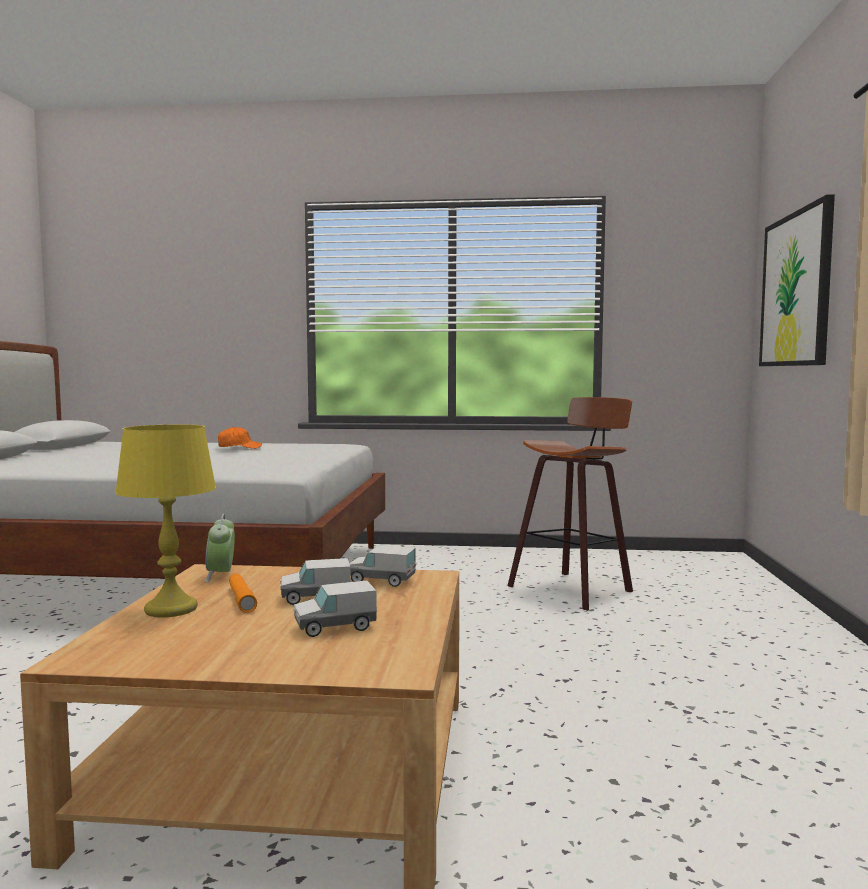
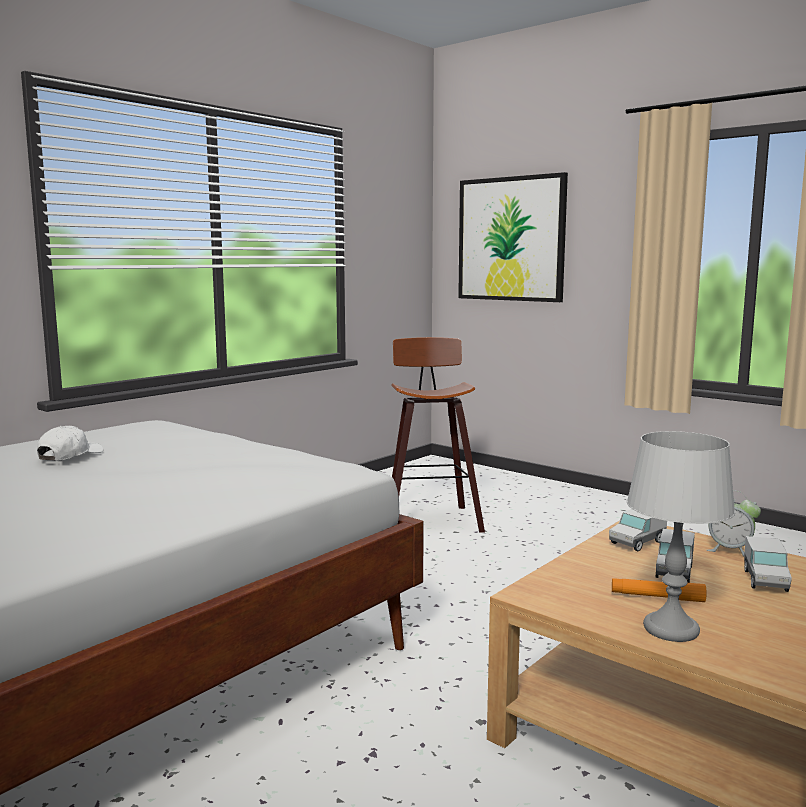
camera: 55 degrees left, 5 degrees up
yellow table lamp [115,425,216,617] -> grey table lamp [627,431,735,642]
alarm clock [205,513,235,583] -> alarm clock moved to [707,490,761,556]
orange cap [217,426,262,449] -> white cap [37,426,103,461]

